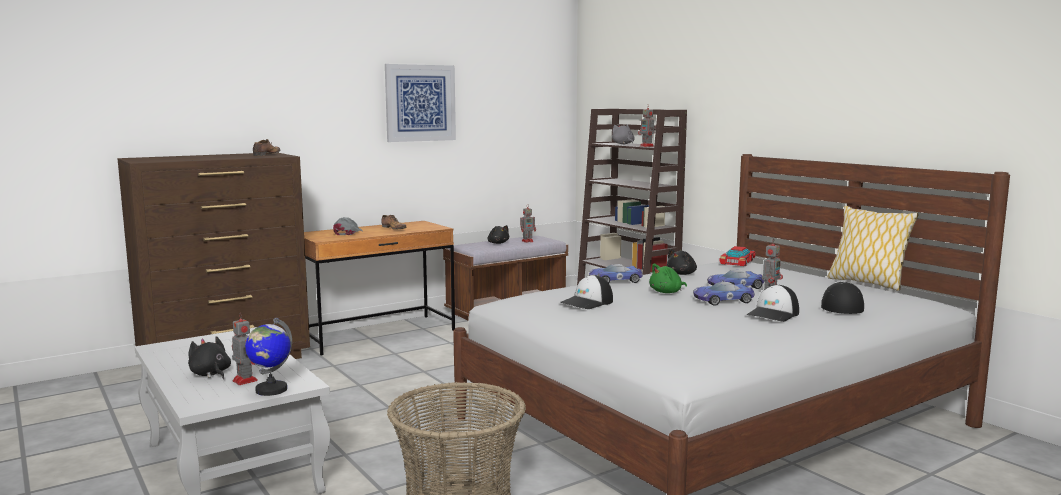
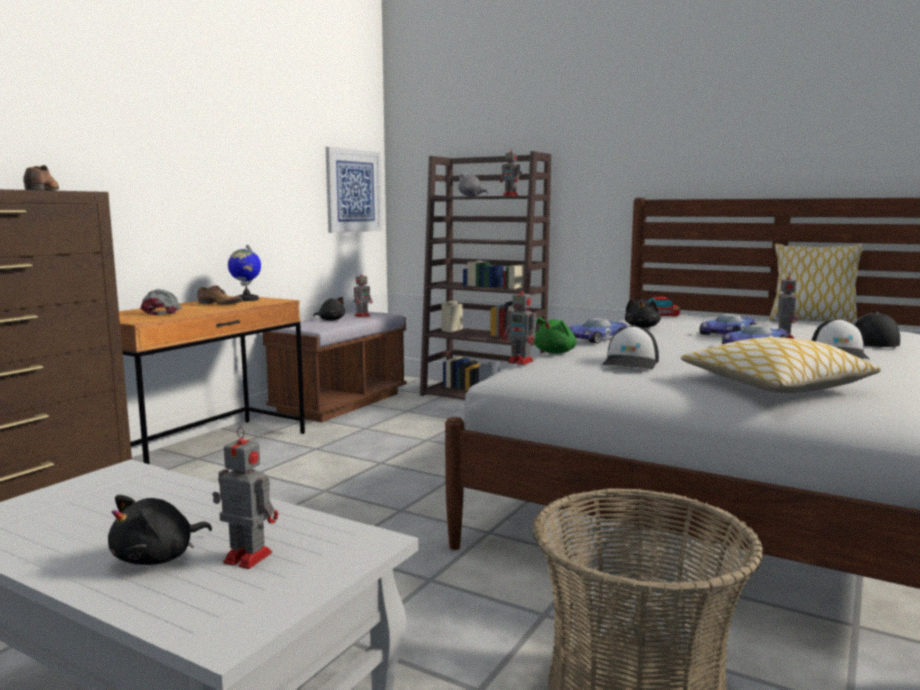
camera: 25 degrees left, 0 degrees up
black plush toy [188,336,231,379] -> black plush toy turned 75 degrees counterclockwise [108,495,212,565]
globe [245,318,292,396] -> globe moved to [228,244,261,301]
picture [385,64,456,142] -> picture moved to [326,147,382,233]
green plush toy [649,263,687,293] -> green plush toy moved to [534,317,577,354]
none -> toy robot [503,284,540,365]
none -> pillow [681,337,881,393]

